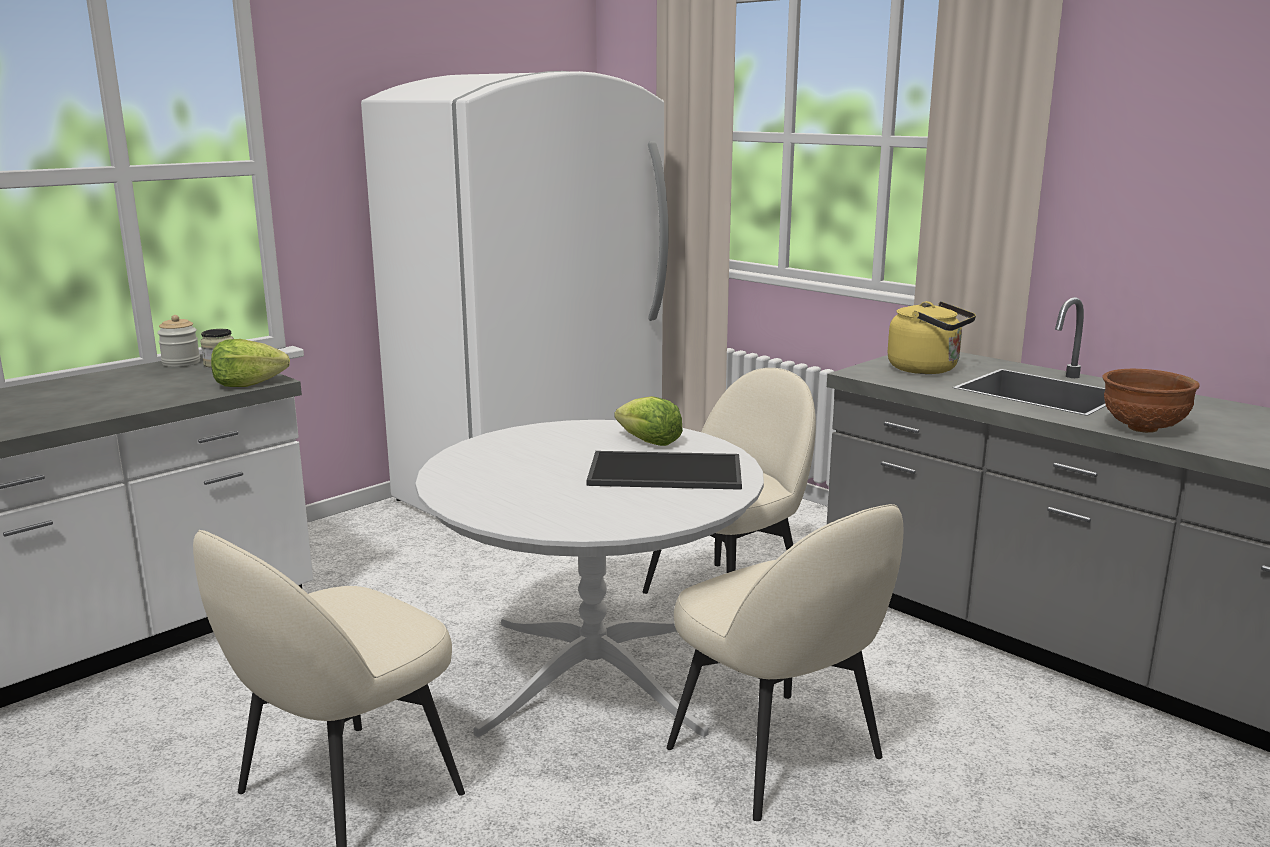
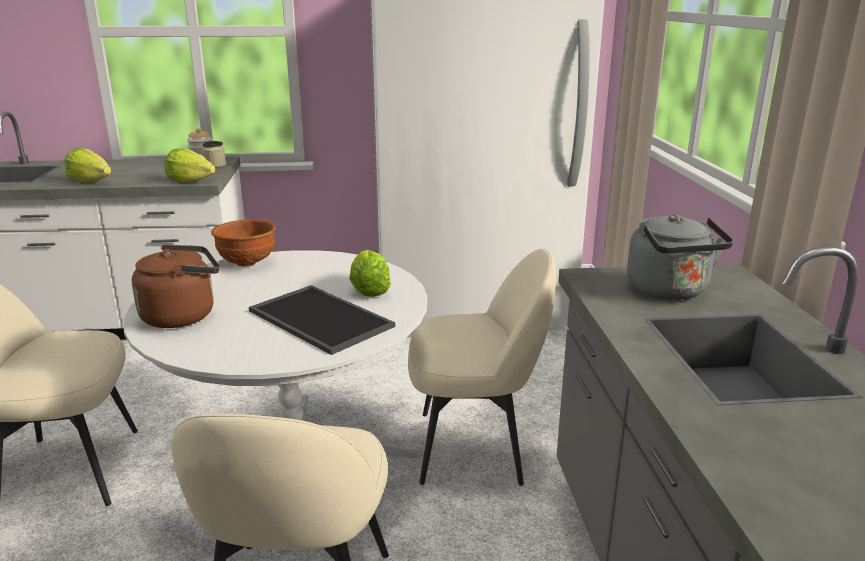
camera: 40 degrees right, 5 degrees up
yellow kettle [887,301,976,374] -> grey kettle [627,214,734,300]
brown bowl [1102,369,1200,433] -> brown bowl moved to [211,219,276,267]
none -> lettuce [64,148,111,183]
none -> brown kettle [132,244,219,328]

